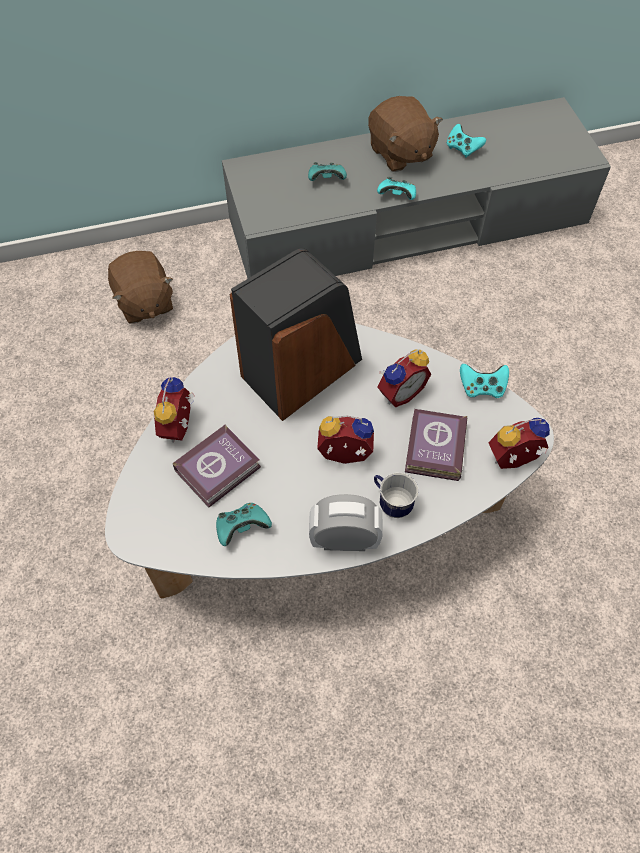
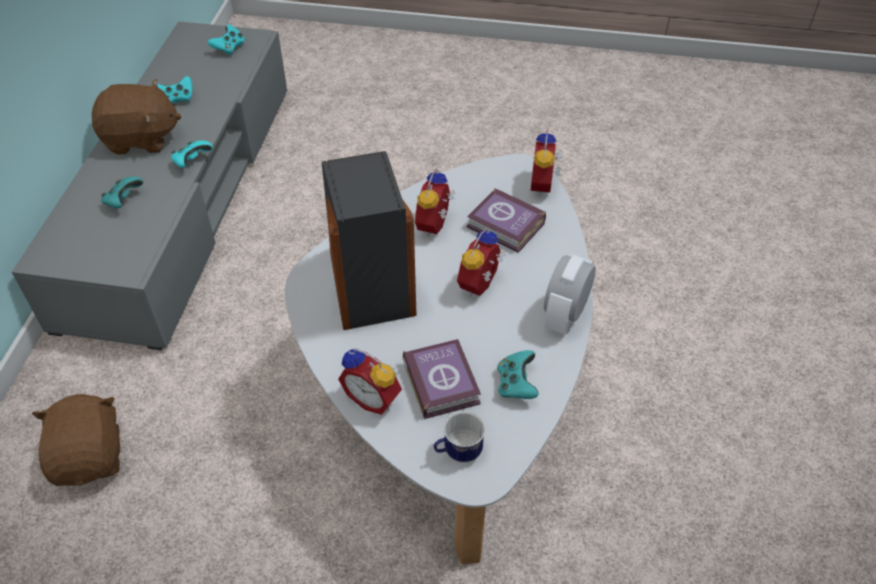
camera: 65 degrees left, 10 degrees down
brown plush toy [108,251,173,323] -> brown plush toy turned 105 degrees counterclockwise [32,394,120,486]
mug [374,472,418,518] -> mug moved to [434,411,486,463]
alarm clock [378,349,431,407] -> alarm clock turned 150 degrees counterclockwise [415,169,456,237]
turquoise game controller [460,364,509,398] -> turquoise game controller moved to [207,25,245,55]

